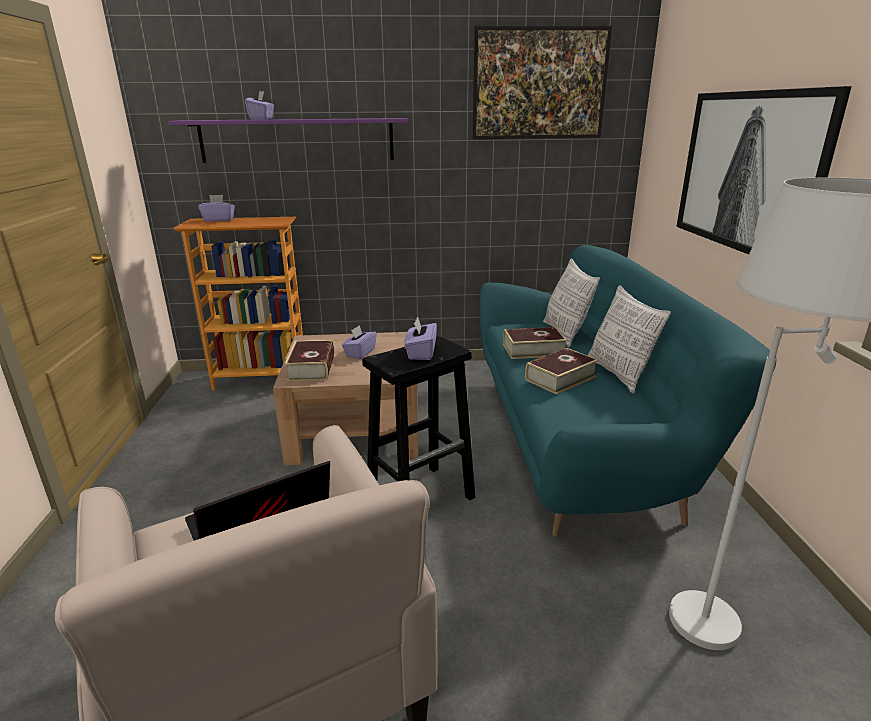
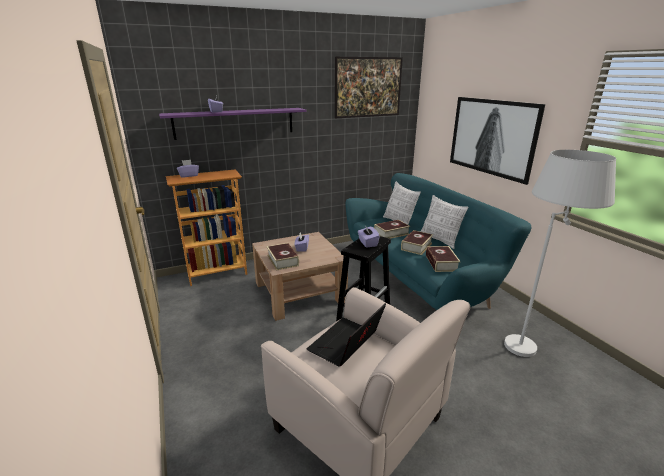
camera: 20 degrees left, 0 degrees up
none -> book [426,246,461,272]

